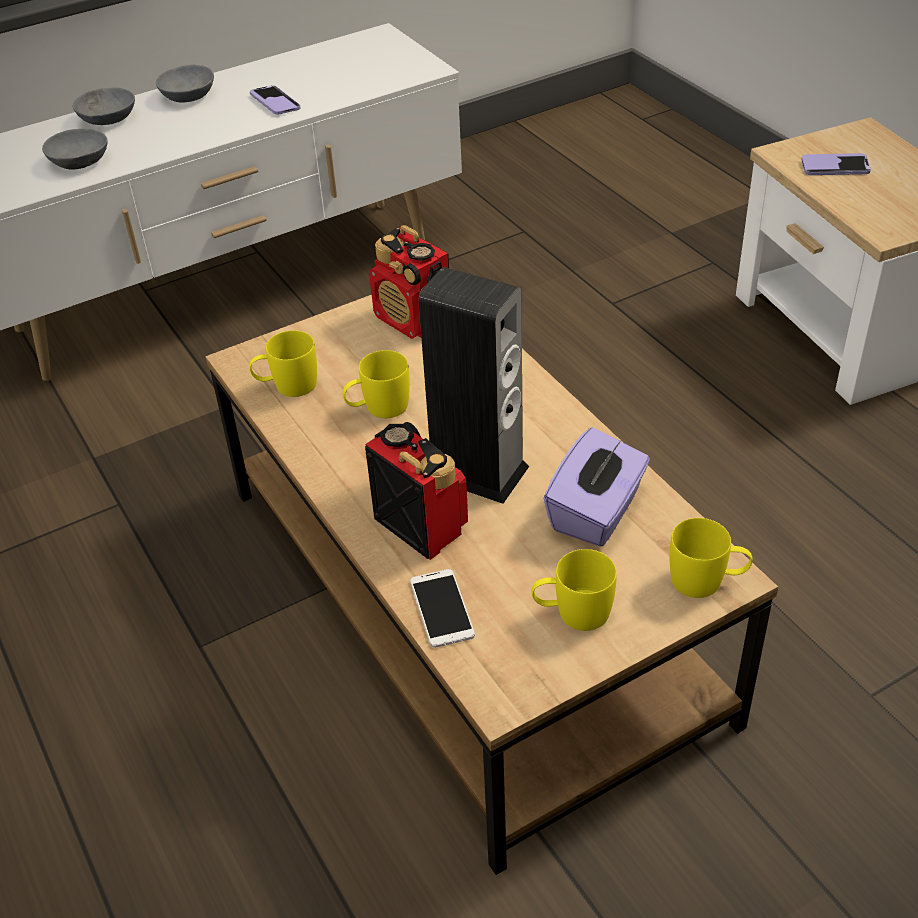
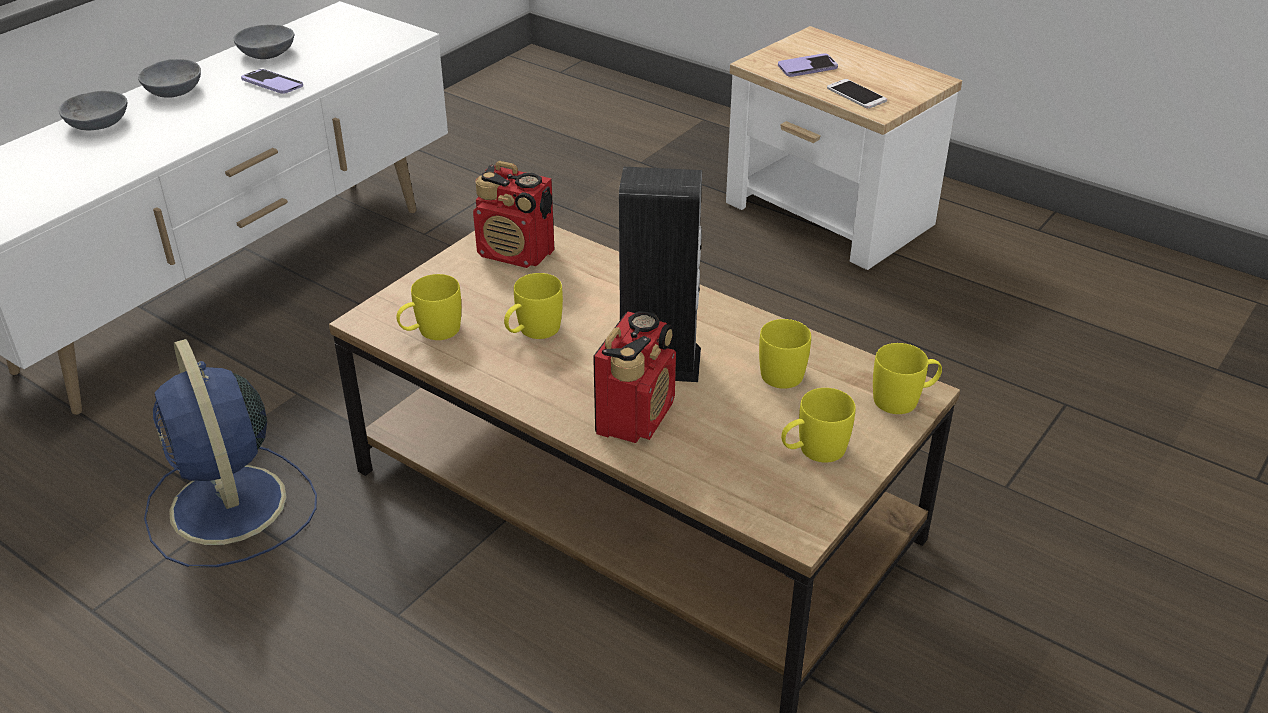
camera: 25 degrees left, 5 degrees down
grey bowl [42,129,108,170] -> grey bowl moved to [234,25,294,59]
radio [365,422,468,560] -> radio turned 90 degrees clockwise [593,311,676,443]
phone [410,569,475,648] -> phone moved to [827,79,887,109]
purple tissue box [544,427,650,547] -> yellow mug [759,319,811,389]
none -> blue fan [144,339,317,567]

